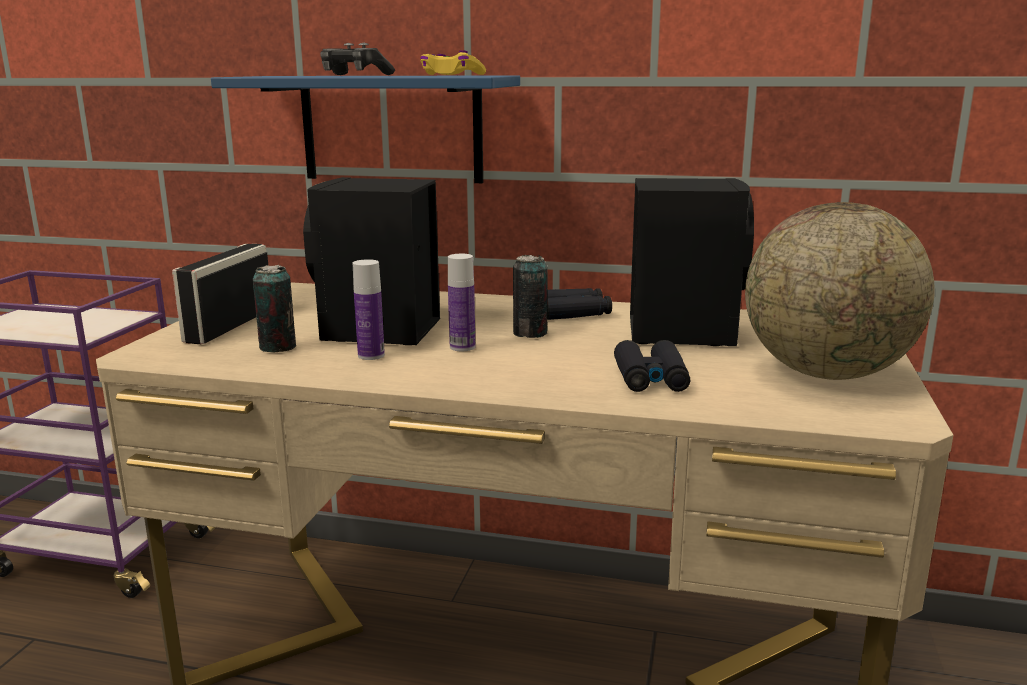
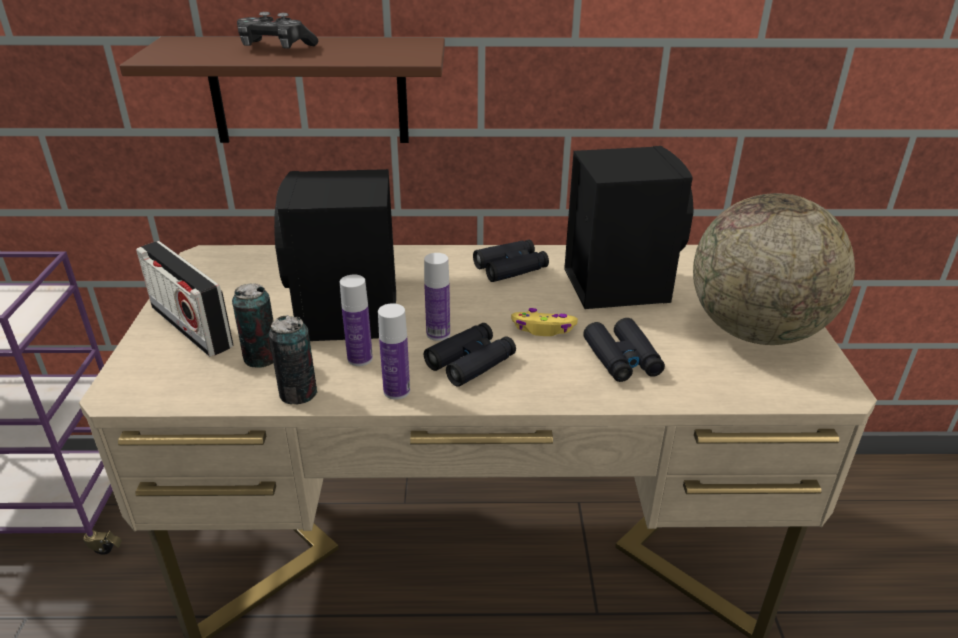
camera: 15 degrees left, 15 degrees up
radio [172,243,268,344] -> radio turned 45 degrees counterclockwise [136,241,233,357]
blue shelf [211,75,520,183] -> brown shelf [120,37,445,143]
yellow game controller [420,50,486,75] -> yellow game controller moved to [511,308,578,336]
can [513,255,548,338] -> can moved to [269,315,317,405]
none -> bottle [378,303,410,400]
none -> black binoculars [424,323,516,387]

